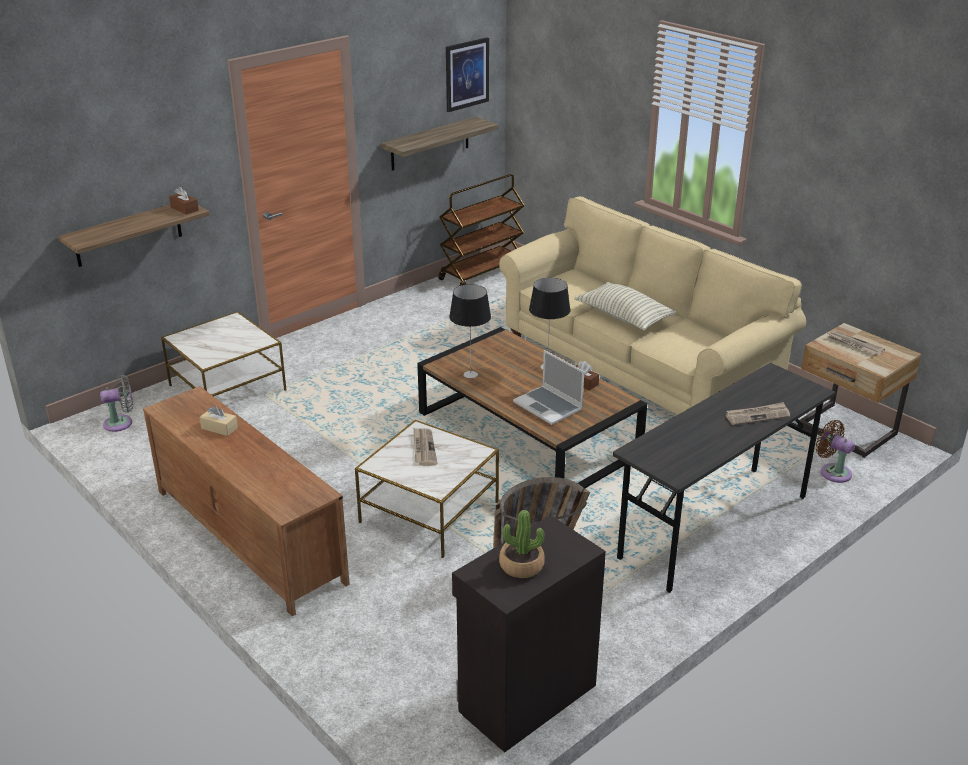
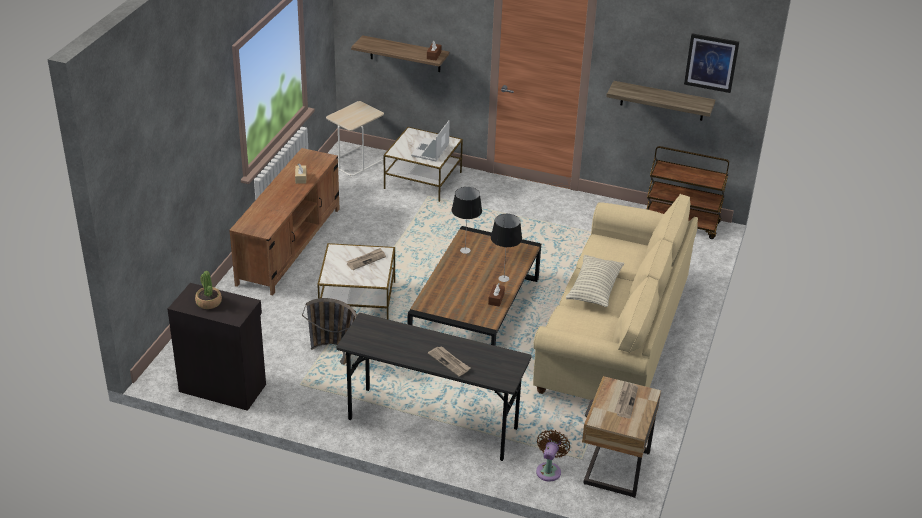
camera: 60 degrees right, 5 degrees up
grey fan [100,375,133,432] -> beige side table [326,101,384,177]
laptop [513,350,584,425] -> laptop moved to [411,120,450,161]

